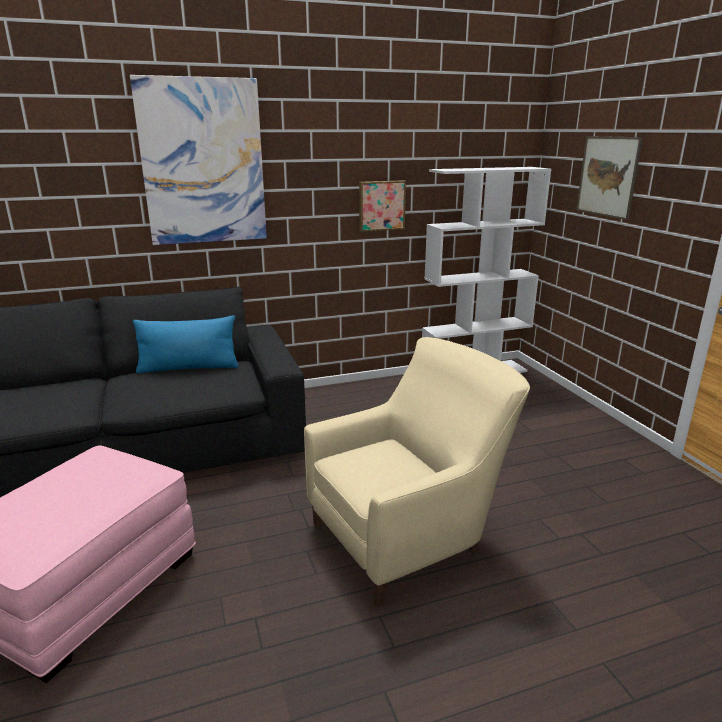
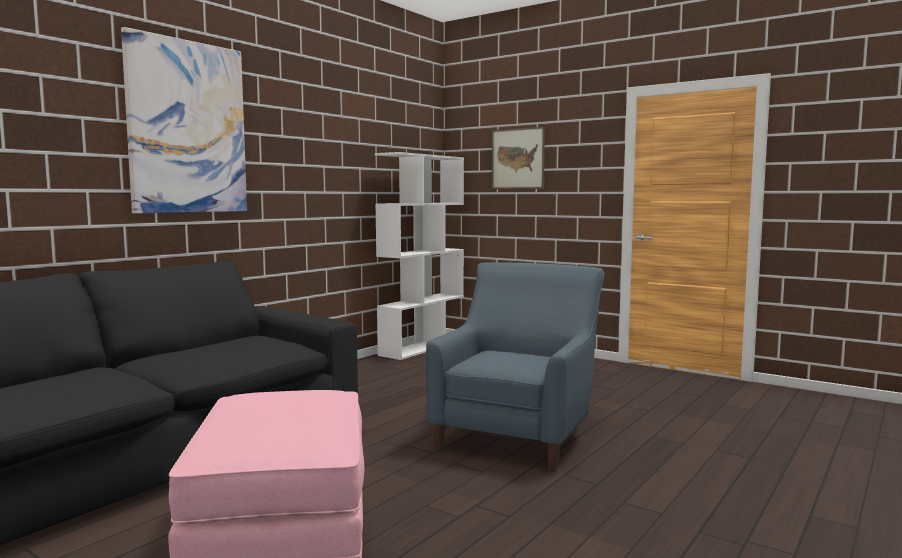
camera: 35 degrees left, 15 degrees down
blue pillow [133,315,238,373] -> none
beige armchair [304,337,530,607] -> blue armchair [426,262,604,472]
picture [359,180,406,232] -> none

